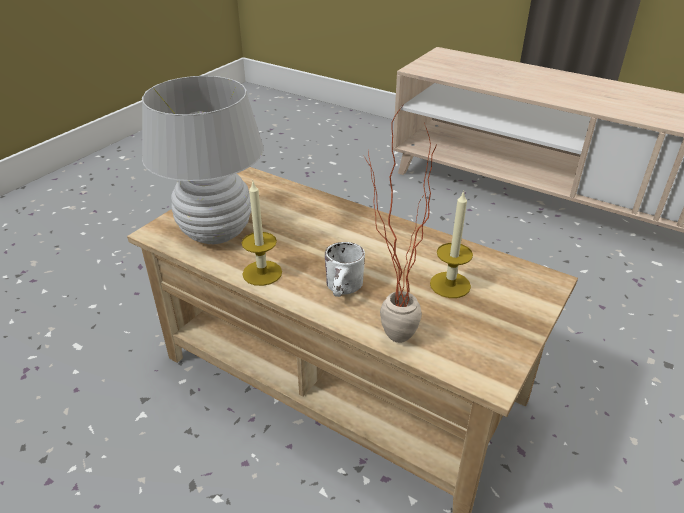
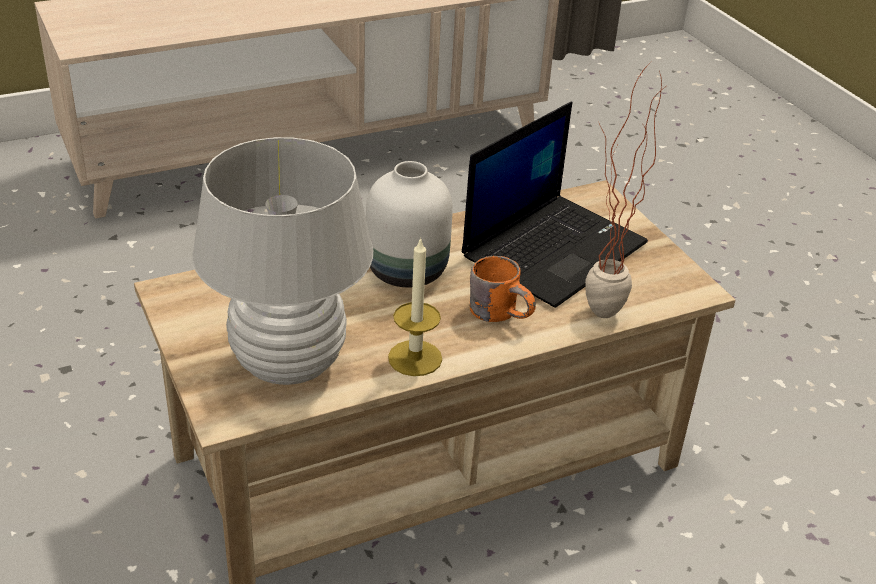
camera: 60 degrees left, 0 degrees up
white mug [325,242,365,297] -> orange mug [470,256,536,322]
candle [430,191,473,298] -> laptop [462,102,648,308]
none -> white vase [366,161,453,287]

